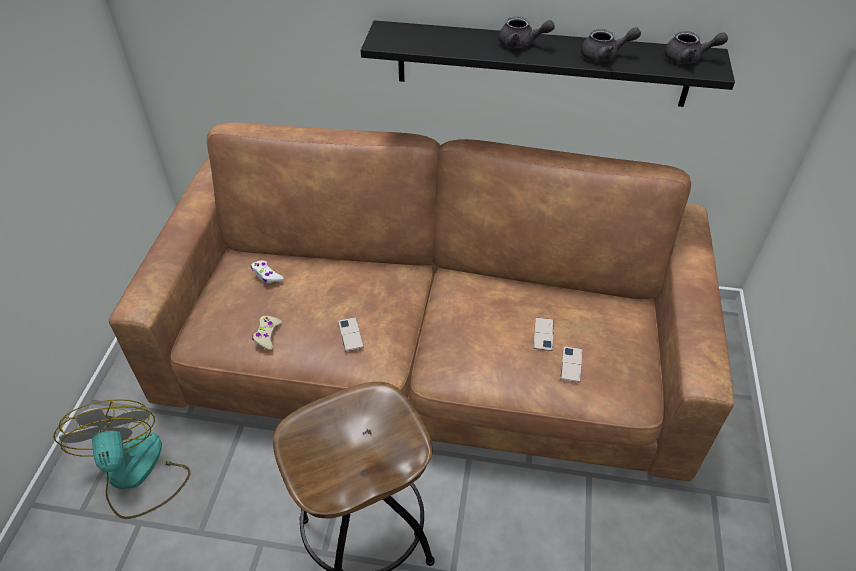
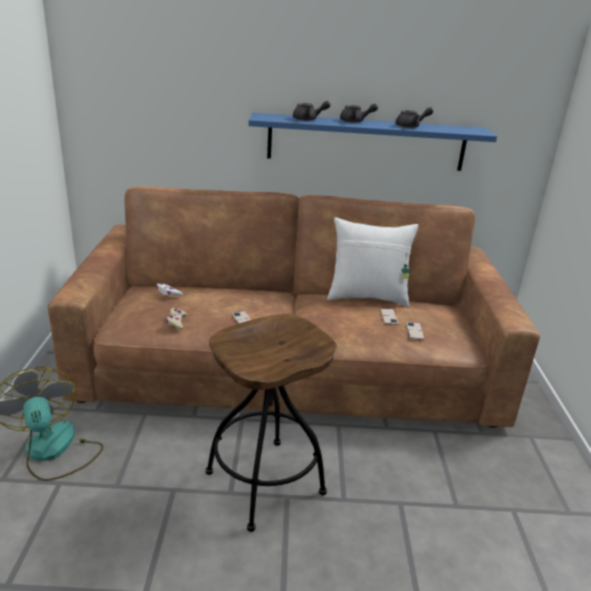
camera: 10 degrees left, 20 degrees down
black shelf [361,20,735,107] -> blue shelf [248,113,497,171]
grey teapot [665,31,728,64] -> grey teapot moved to [293,101,331,121]
none -> white pillow [327,217,418,308]

